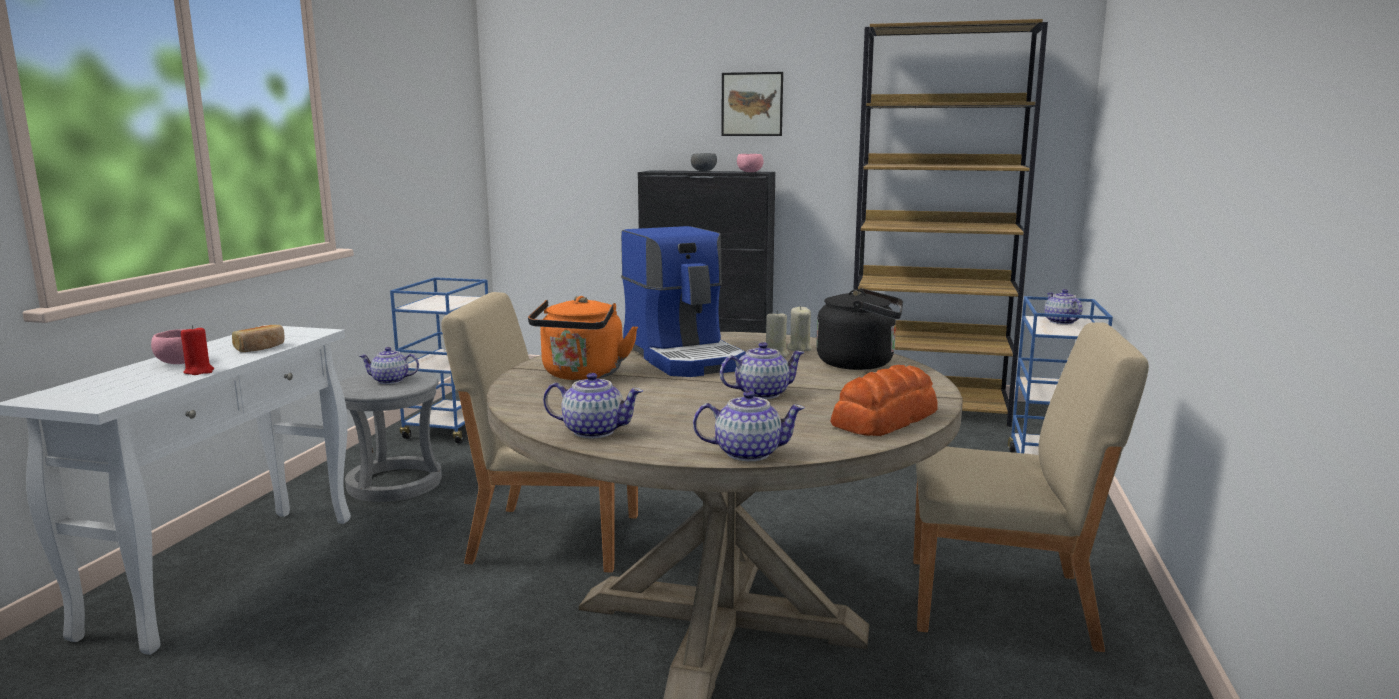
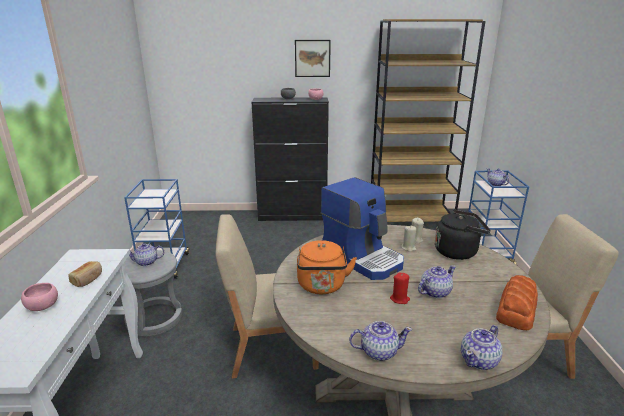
camera: 15 degrees left, 10 degrees up
red candle [181,325,214,375] -> red candle moved to [390,273,410,304]
teapot [693,391,805,461] -> teapot turned 150 degrees clockwise [461,325,502,370]

